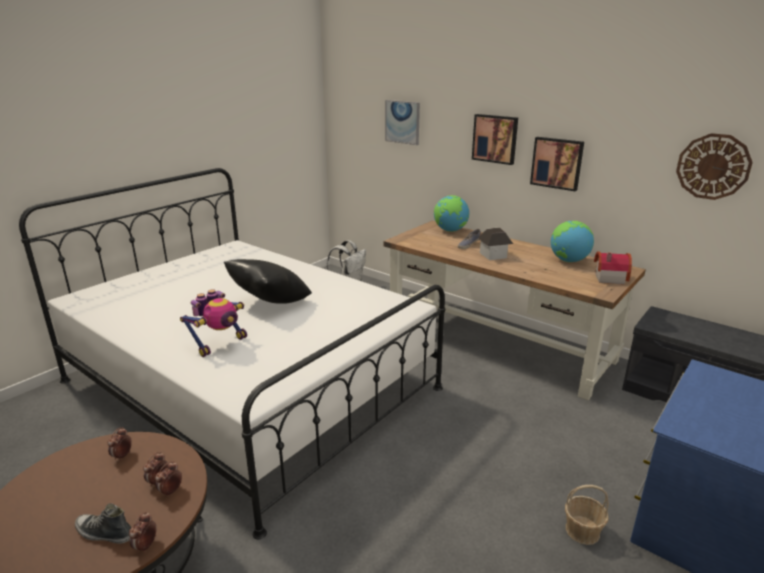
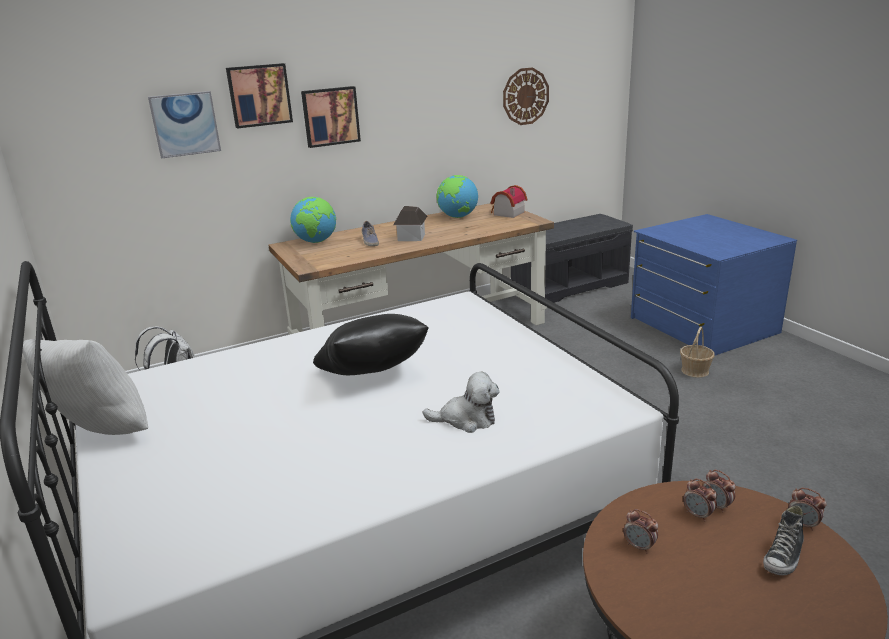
camera: 65 degrees left, 0 degrees up
toy robot [180,289,247,357] -> plush toy [423,372,499,433]
picture [530,137,584,191] -> picture moved to [226,63,293,129]
none -> white pillow [23,339,148,435]

